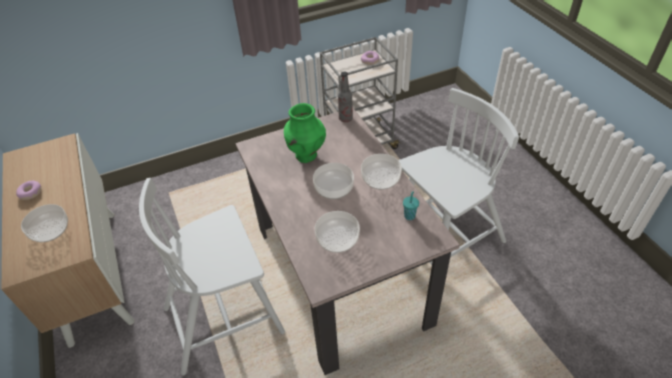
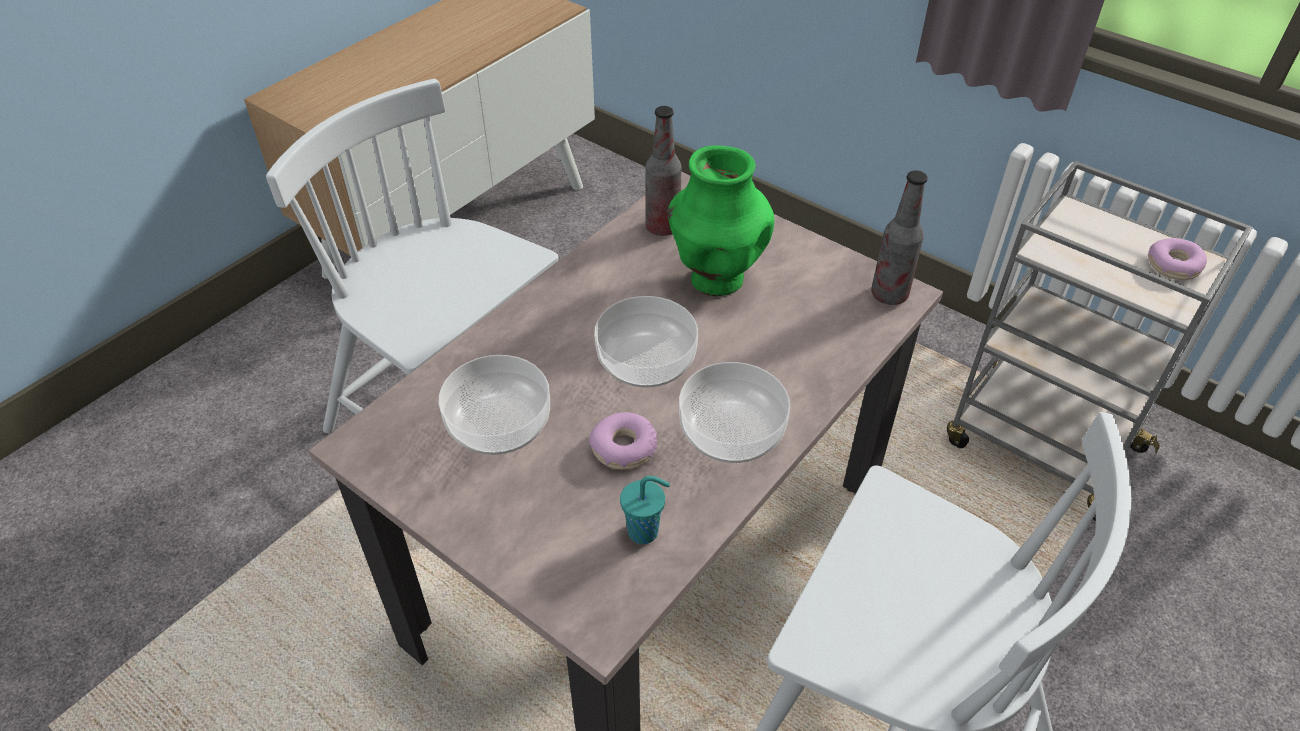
camera: 60 degrees right, 0 degrees up
donut [16,181,42,200] -> donut moved to [589,412,657,470]
bowl [21,204,68,242] -> none
none -> bottle [645,106,682,236]

